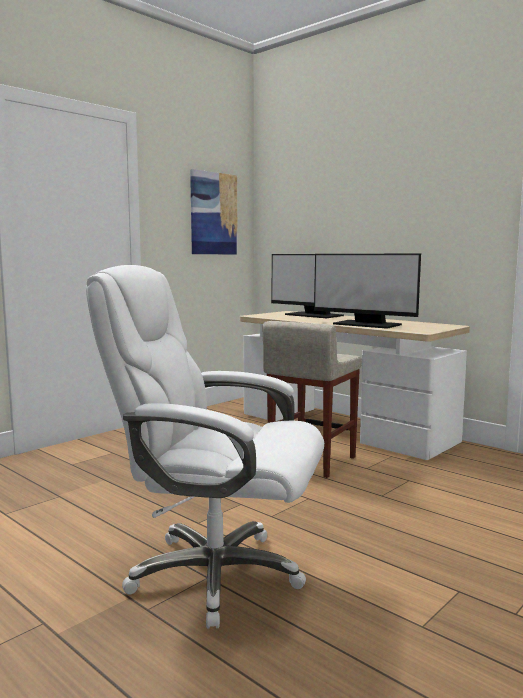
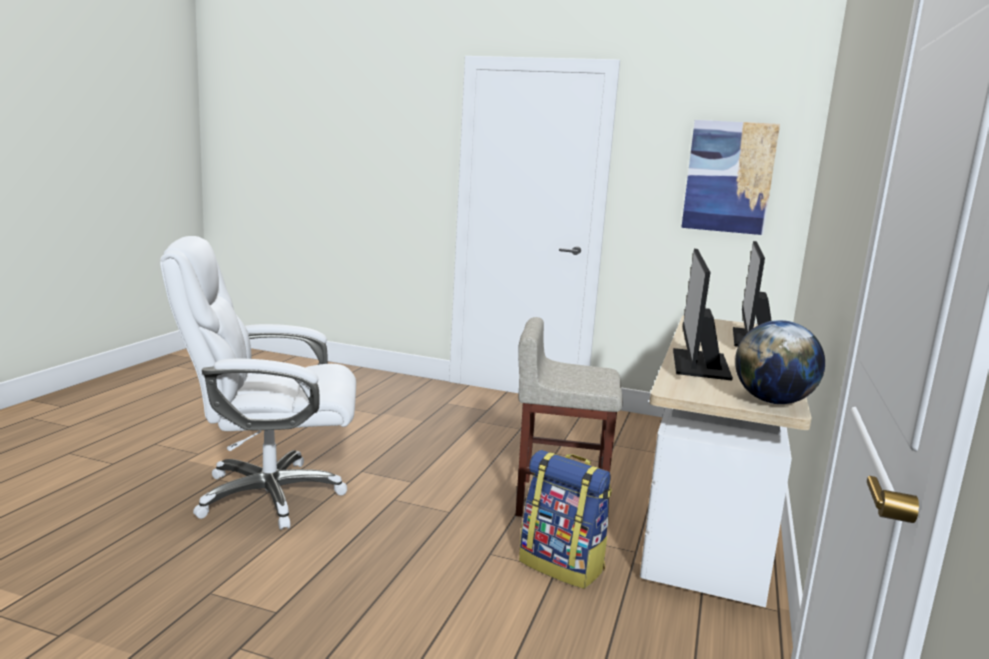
camera: 65 degrees right, 5 degrees up
white office chair [86,265,324,628] -> white office chair turned 90 degrees counterclockwise [160,236,356,530]
none -> backpack [519,450,612,589]
none -> globe [735,320,825,404]

